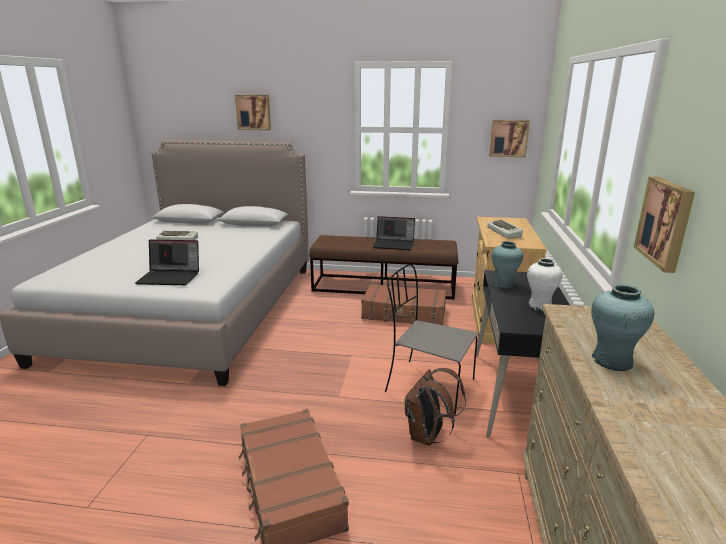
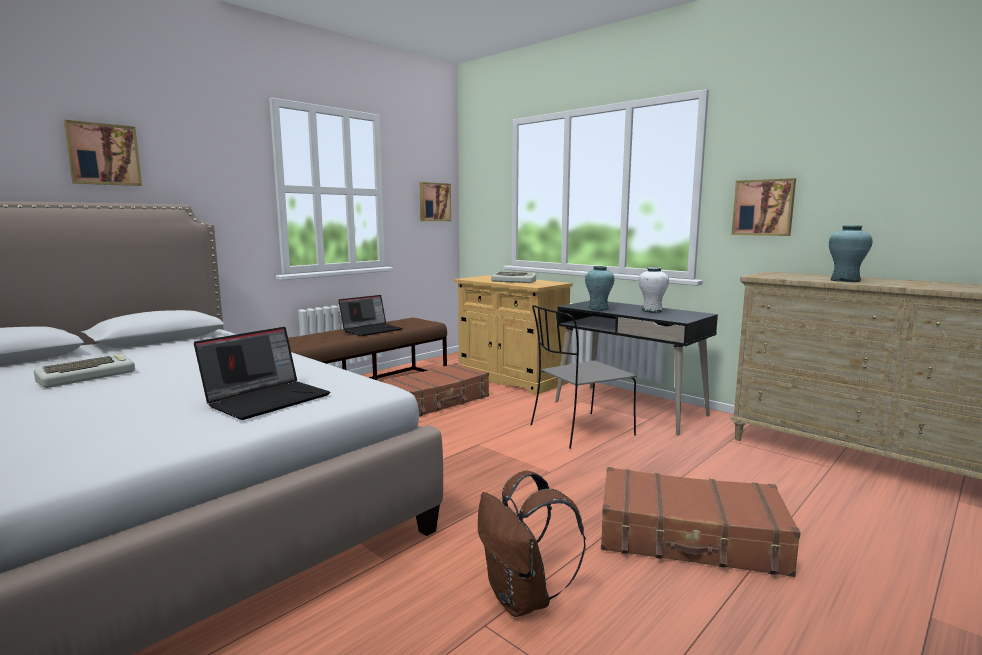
camera: 55 degrees left, 10 degrees down
brown backpack [405,368,466,446] -> brown backpack moved to [478,471,586,617]

